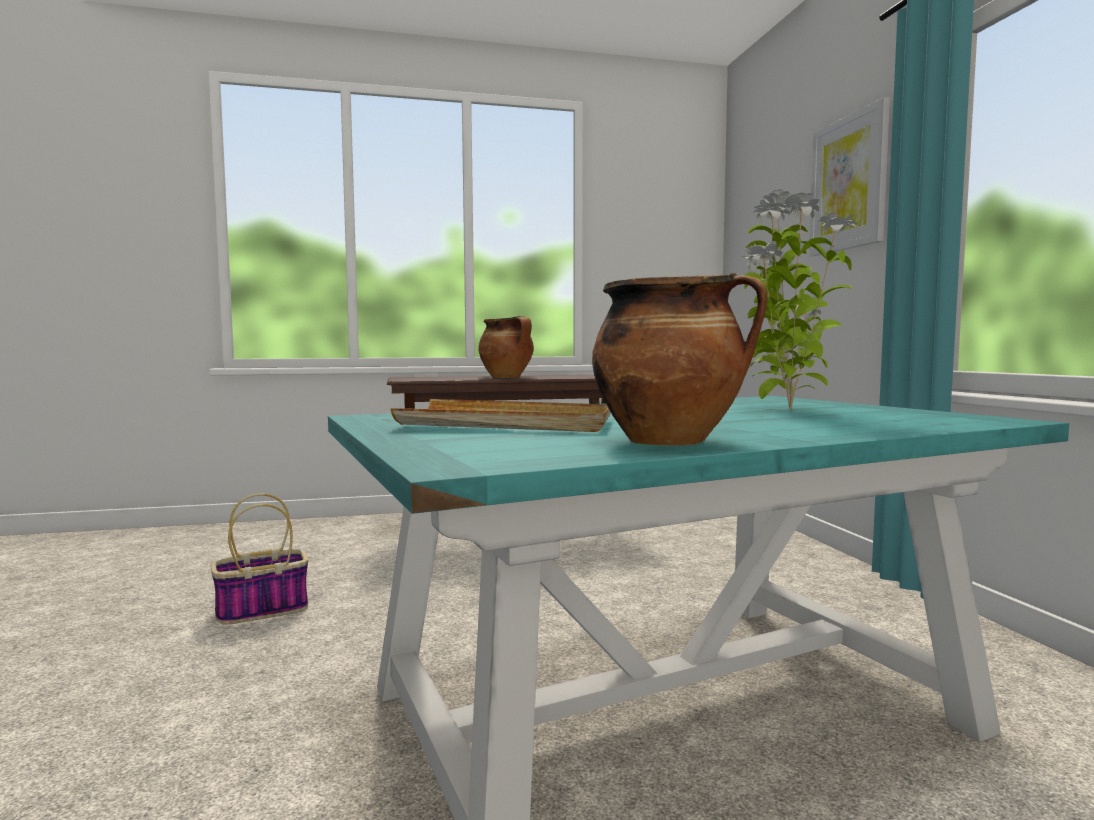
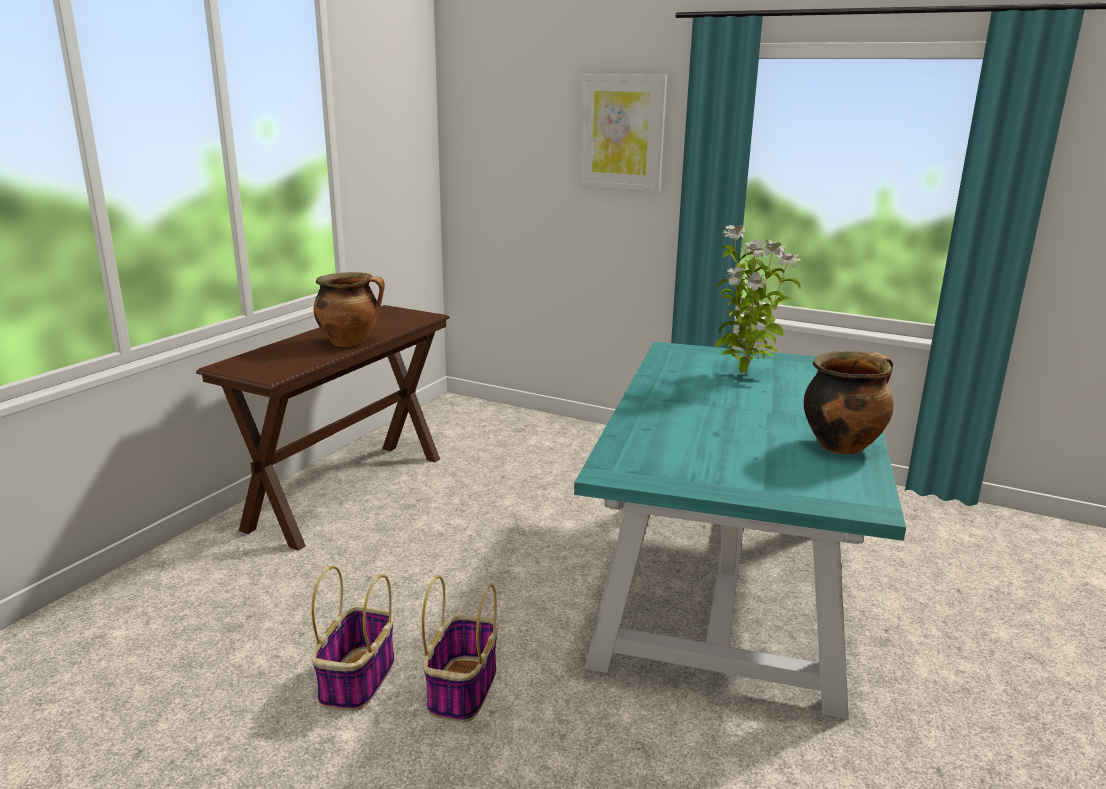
camera: 50 degrees left, 15 degrees up
beige tray [390,399,611,432] -> none
none -> basket [422,576,498,722]

